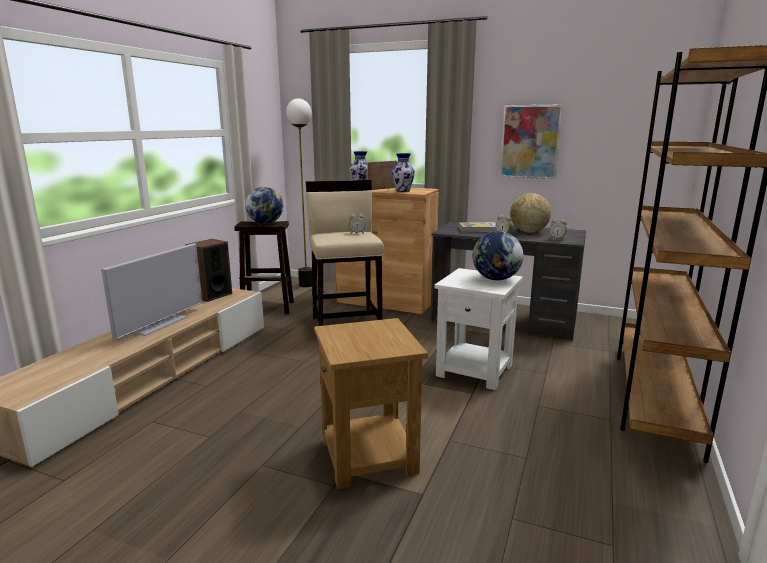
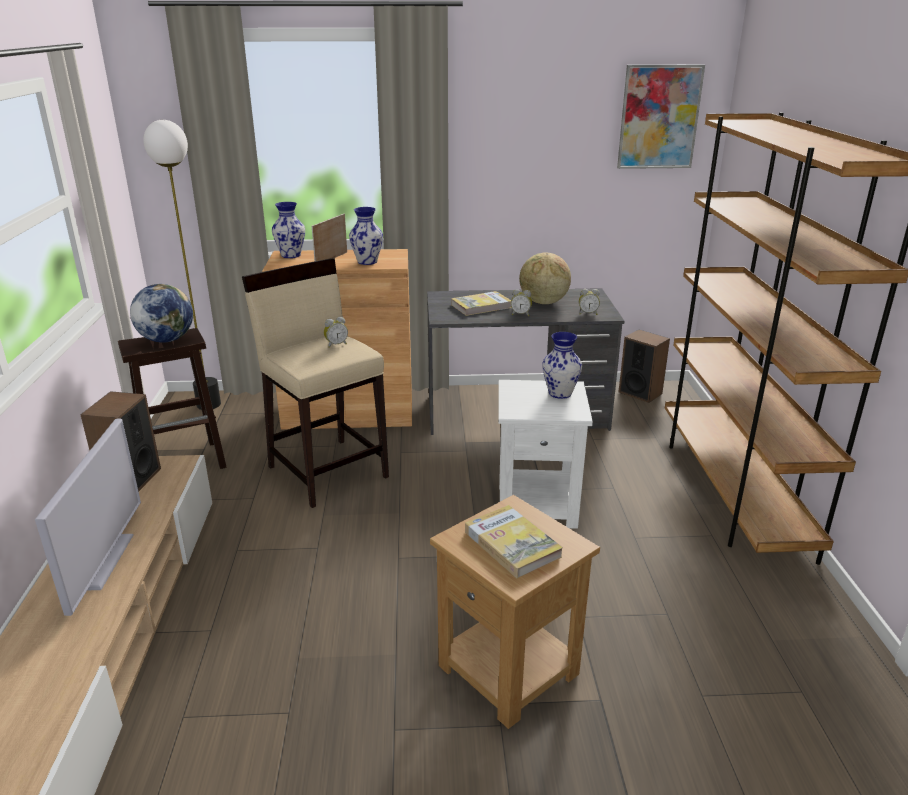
camera: 25 degrees left, 10 degrees up
globe [473,231,523,280] -> vase [542,332,582,399]
picture [500,105,563,179] -> picture moved to [617,65,705,169]
none -> book [465,505,563,578]
none -> speaker [619,329,670,403]

